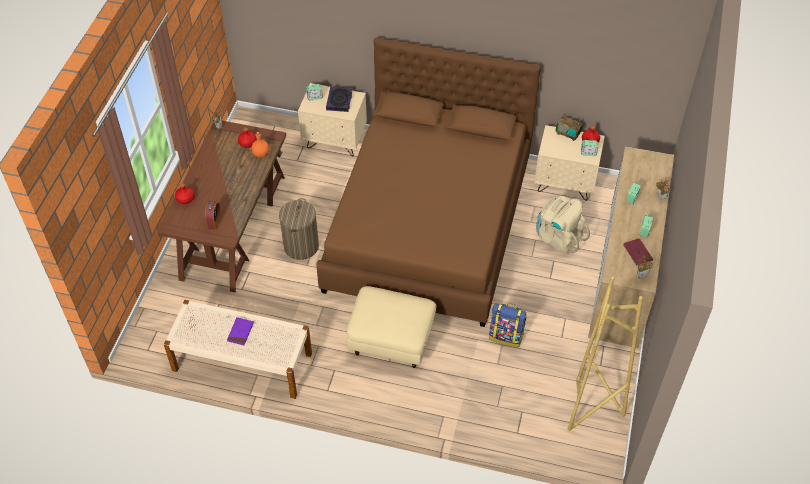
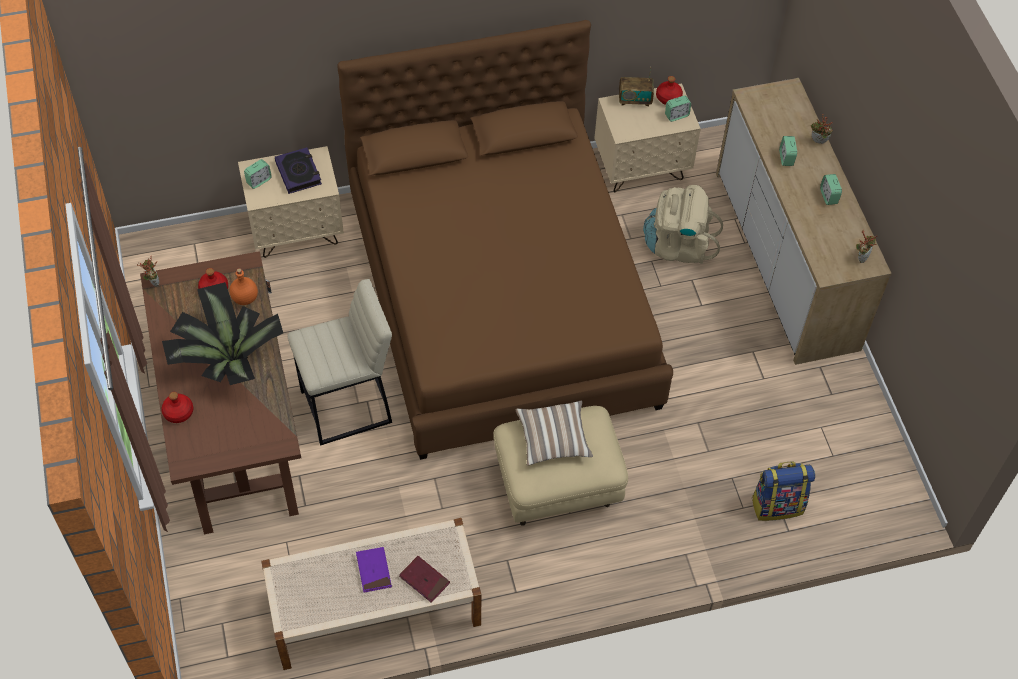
camera: 30 degrees left, 5 degrees up
alarm clock [205,201,221,230] -> none
laundry basket [279,198,319,260] -> beige stool [288,279,392,445]
backpack [489,303,527,348] -> backpack moved to [751,461,815,521]
yellow clothes rack [568,276,643,431] -> none
red book [623,238,653,266] -> red book moved to [399,556,450,603]
none -> potted plant [162,282,283,385]
none -> pillow [516,401,593,465]

